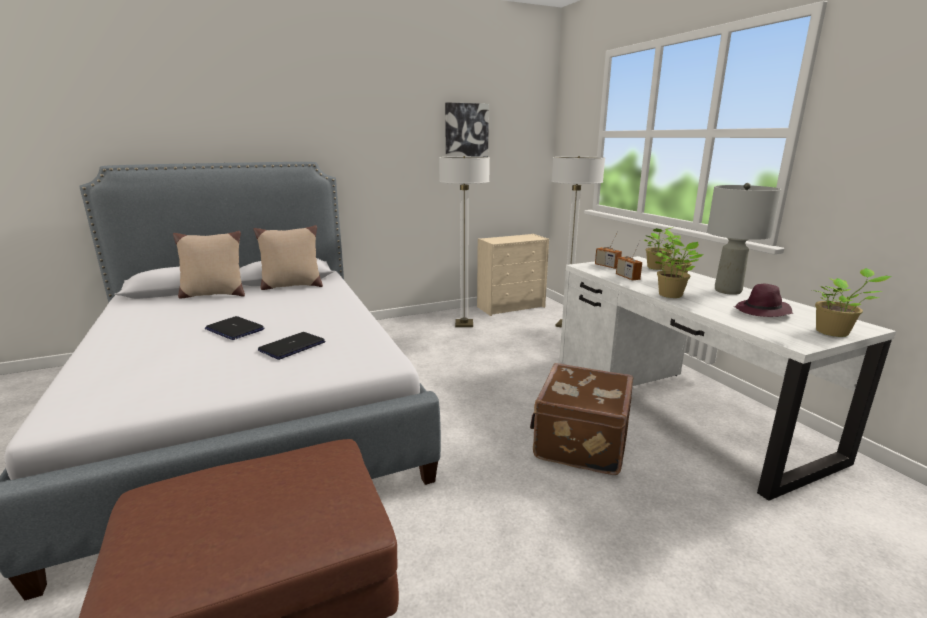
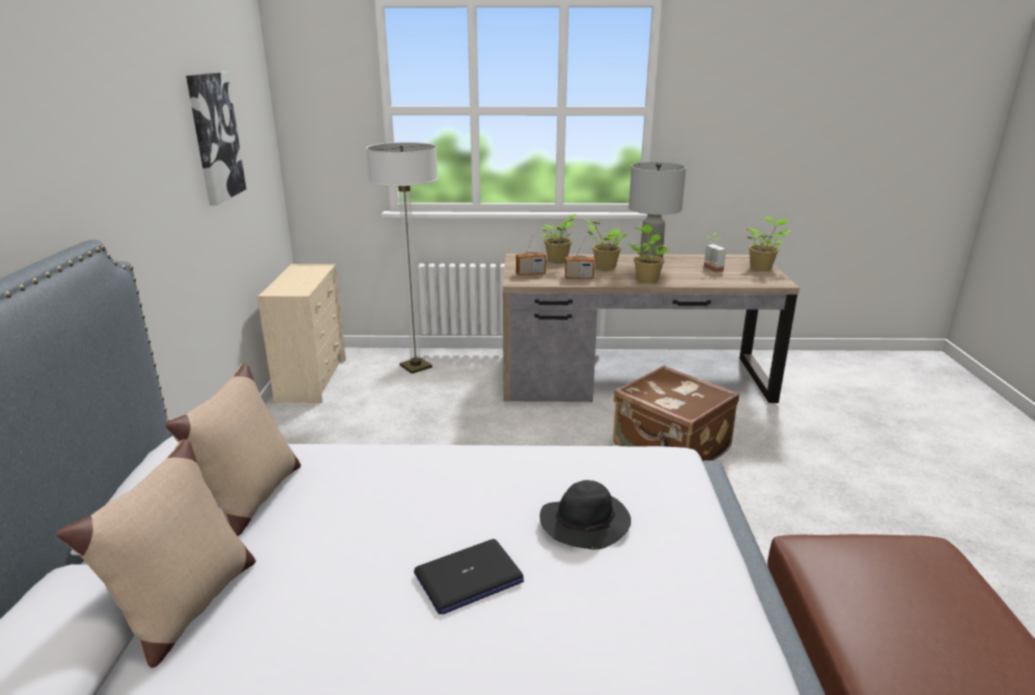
camera: 65 degrees left, 5 degrees up
laptop [258,332,325,360] -> black hat [540,480,631,549]
floor lamp [439,156,490,327] -> none
white desk [559,256,896,501] -> brown desk [503,254,800,403]
purple hat [734,283,793,317] -> potted plant [704,233,726,272]

